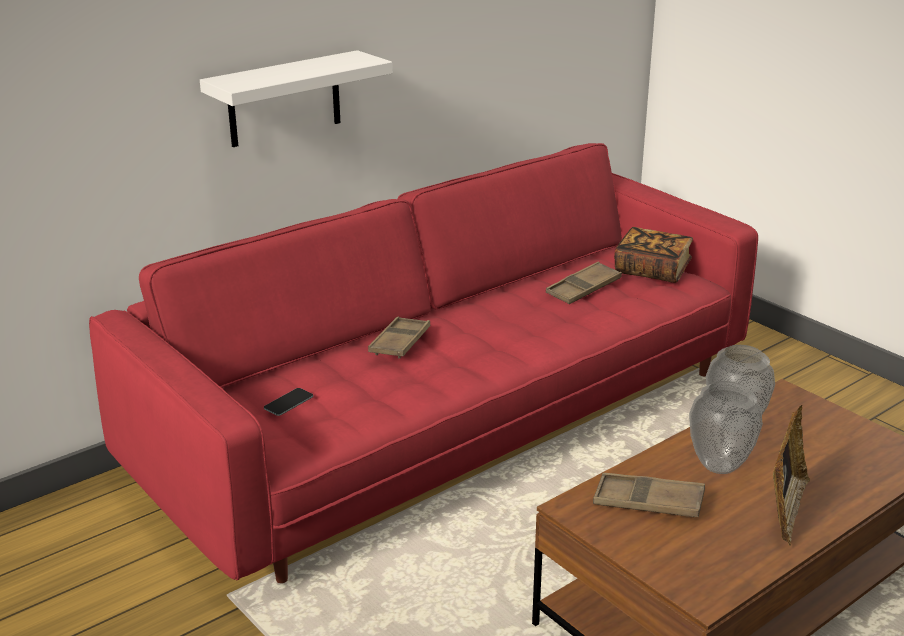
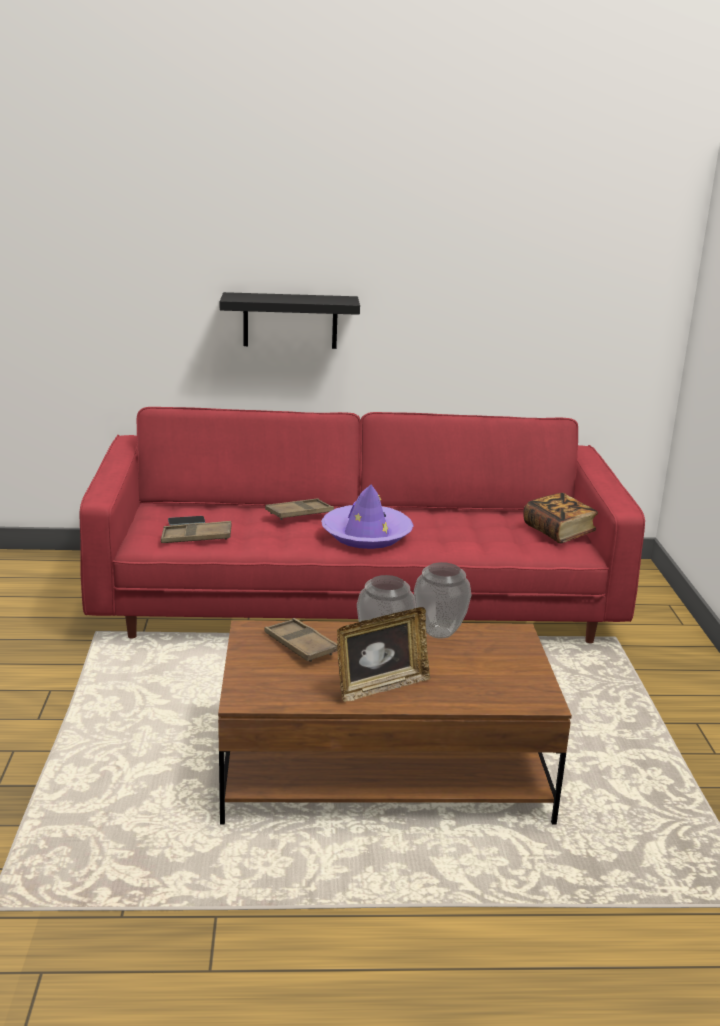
camera: 35 degrees right, 5 degrees down
white shelf [200,50,393,147] -> black shelf [220,292,360,349]
brown tray [546,262,622,304] -> brown tray moved to [161,521,232,543]
none -> purple hat [321,484,414,549]

